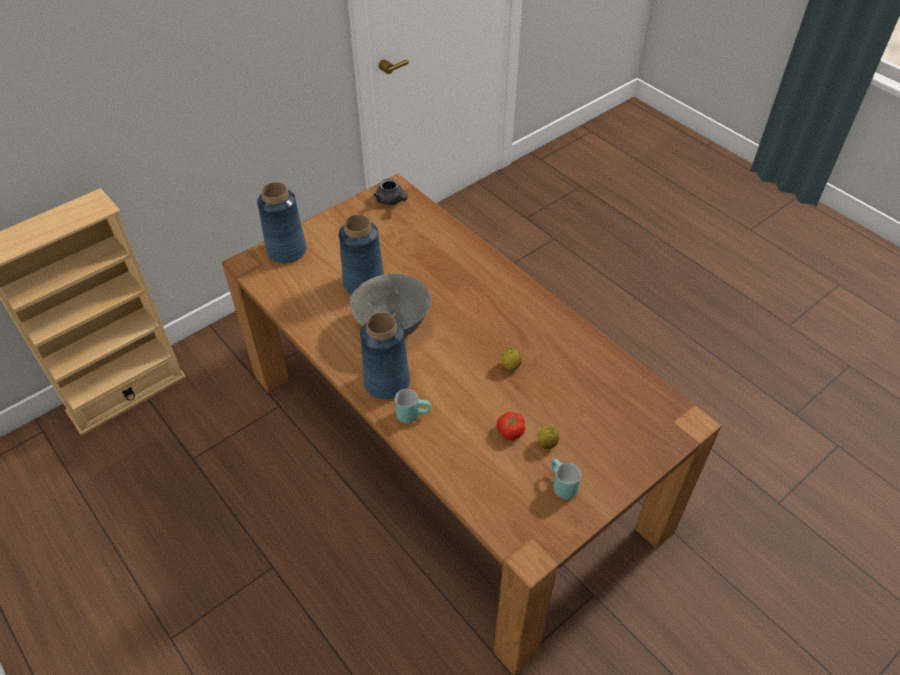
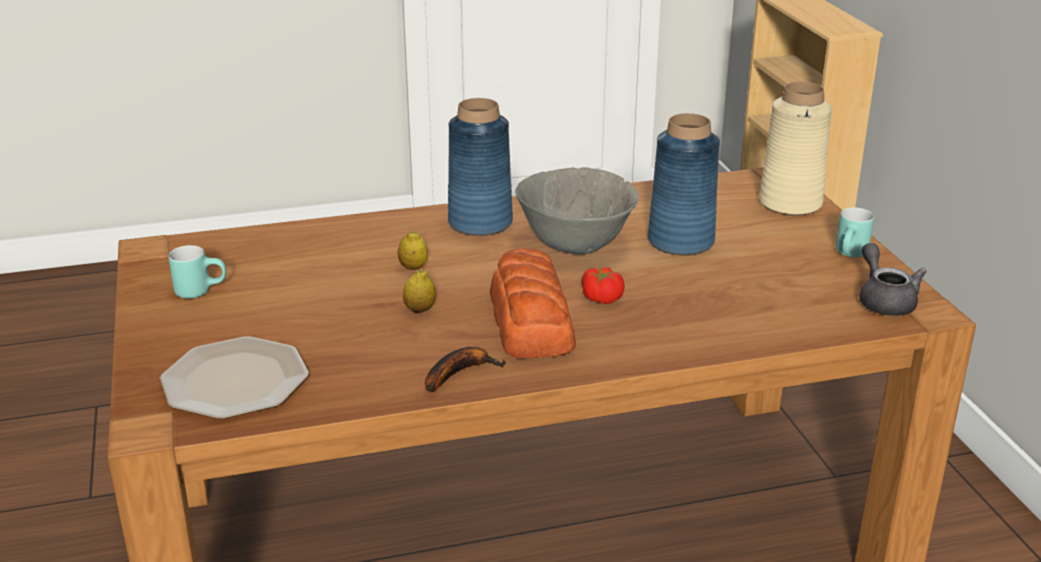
camera: 115 degrees right, 20 degrees down
blue vase [257,182,306,264] -> beige vase [759,82,832,216]
grey teapot [373,178,408,205] -> grey teapot turned 90 degrees clockwise [860,243,927,316]
turquoise mug [395,389,431,423] -> turquoise mug moved to [836,207,874,257]
tomato [497,412,525,441] -> tomato moved to [582,267,625,304]
lemon [538,424,559,449] -> lemon moved to [397,230,428,270]
none -> plate [160,336,309,419]
none -> banana [425,347,506,393]
none -> bread [490,248,576,358]

